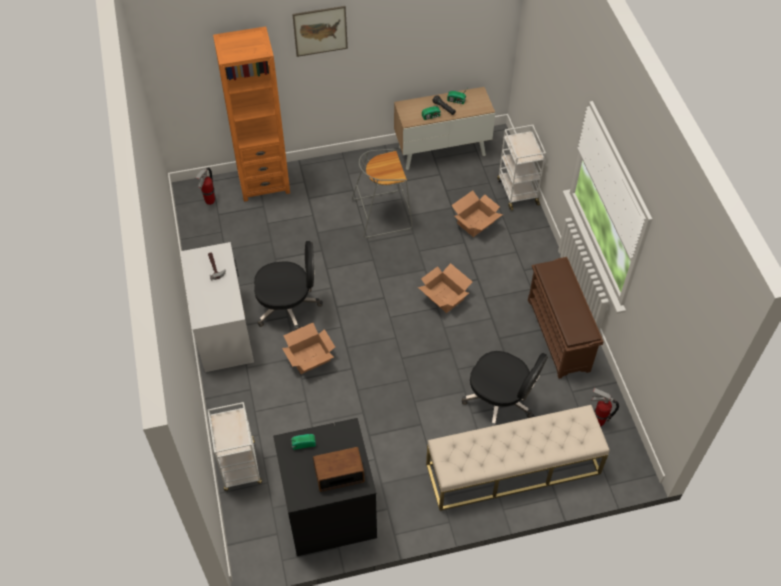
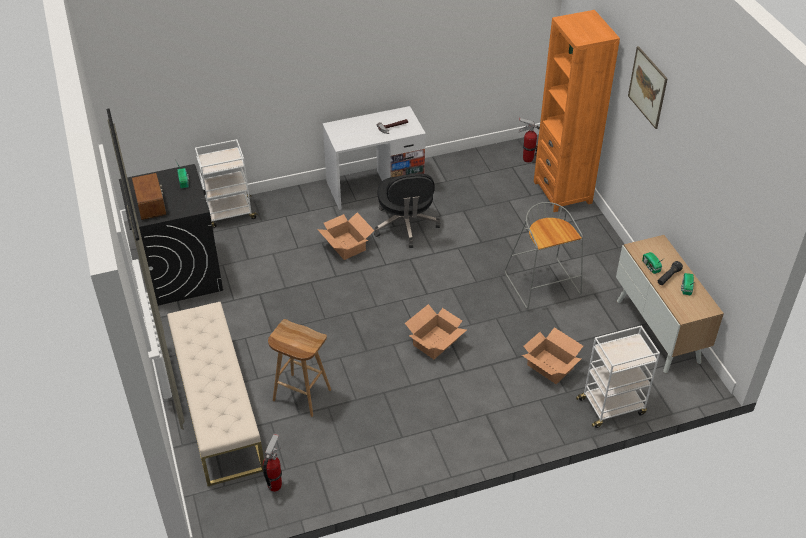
camera: 85 degrees right, 10 degrees down
black office chair [462,351,548,426] -> brown stool [268,319,331,417]
brown shoe rack [528,257,604,379] -> none

